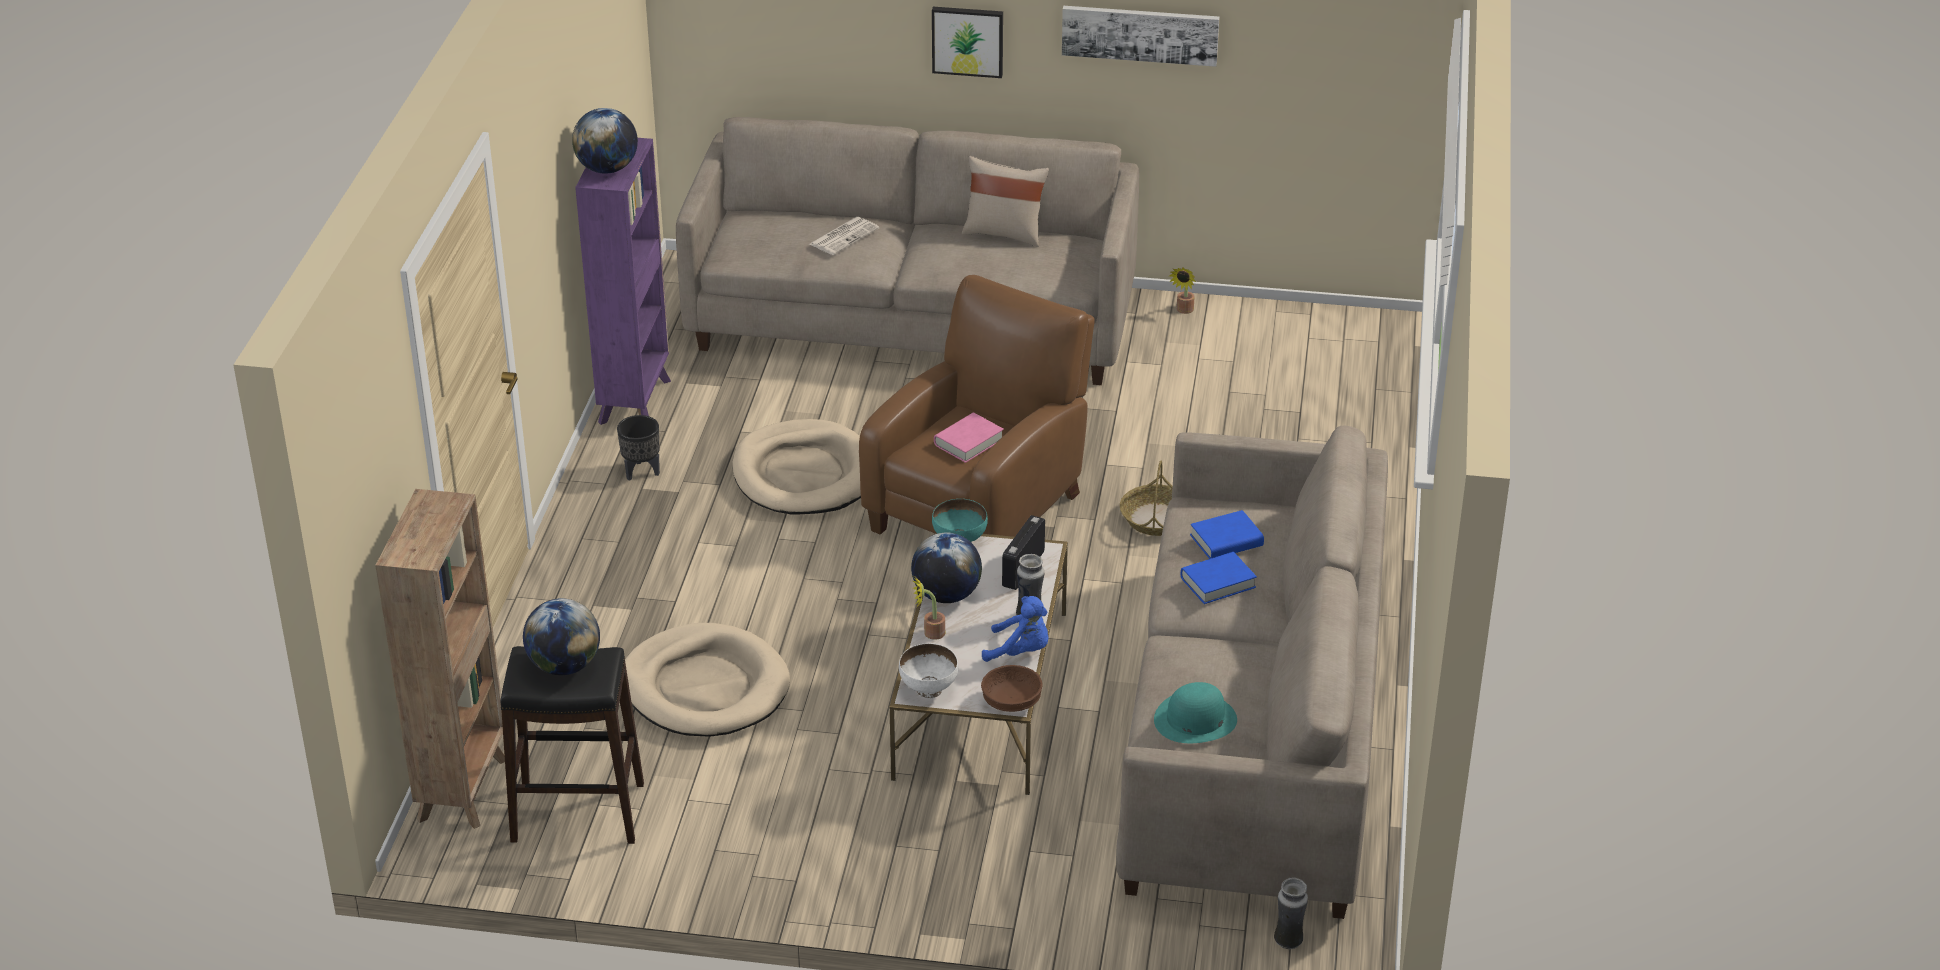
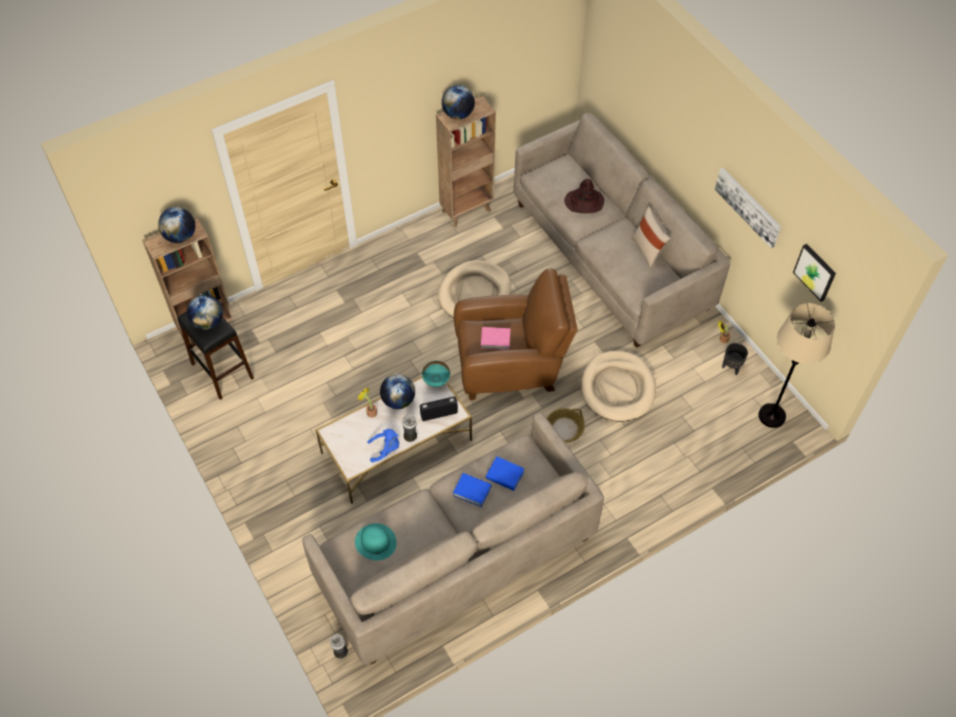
camera: 50 degrees right, 20 degrees up
purple bookcase [575,138,671,425] -> brown bookcase [436,96,496,228]
black planter [617,415,660,481] -> black planter moved to [722,343,748,375]
beige dog bed [625,623,790,736] -> beige dog bed moved to [581,351,656,422]
newspaper [809,217,879,255] -> brown hat [564,179,604,214]
white bowl [899,643,958,698] -> none
picture [932,7,1003,78] -> picture moved to [793,244,836,302]
brown bowl [981,665,1043,712] -> none
blue plush toy [982,596,1049,662] -> blue plush toy turned 75 degrees counterclockwise [367,429,399,462]
none -> globe [158,207,195,243]
none -> beige floor lamp [759,303,835,428]

